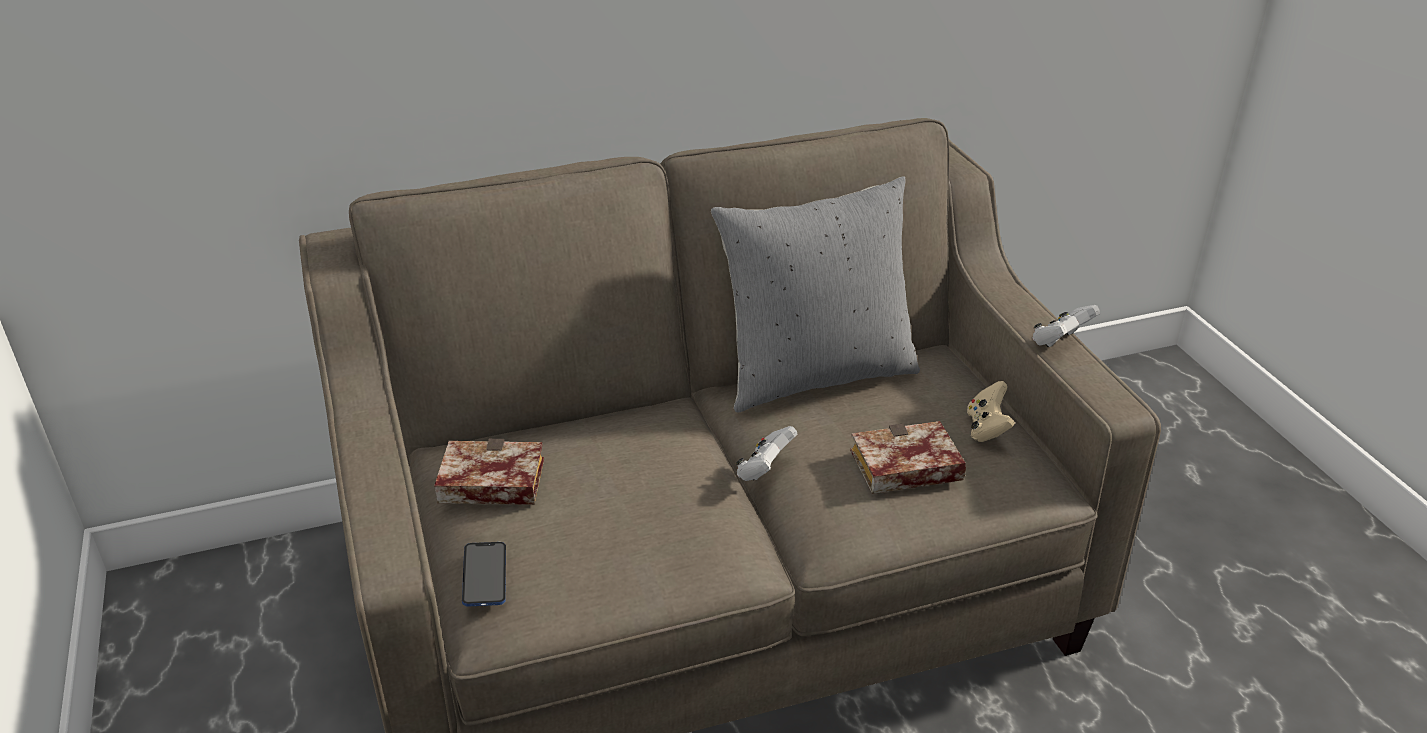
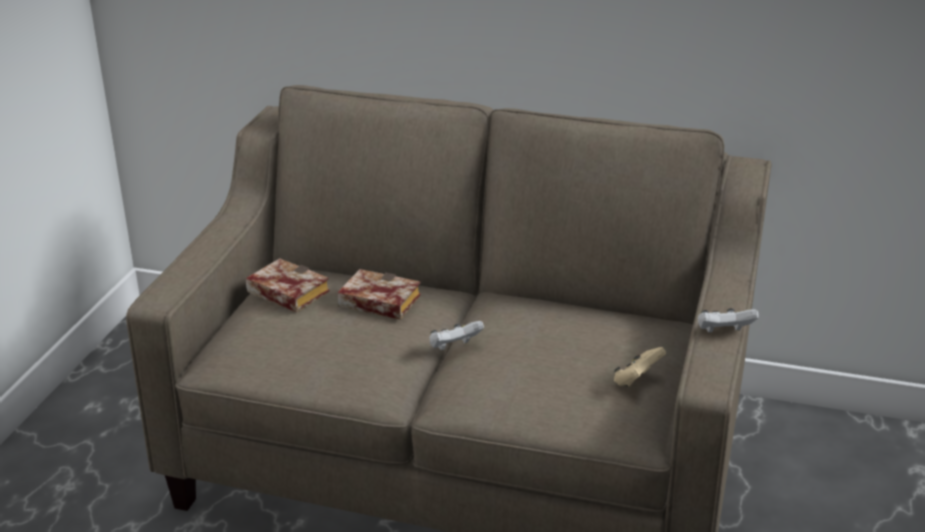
camera: 35 degrees right, 5 degrees down
phone [462,542,506,607] -> none
grey pillow [711,176,920,413] -> none
book [850,421,966,494] -> book moved to [337,269,421,320]

